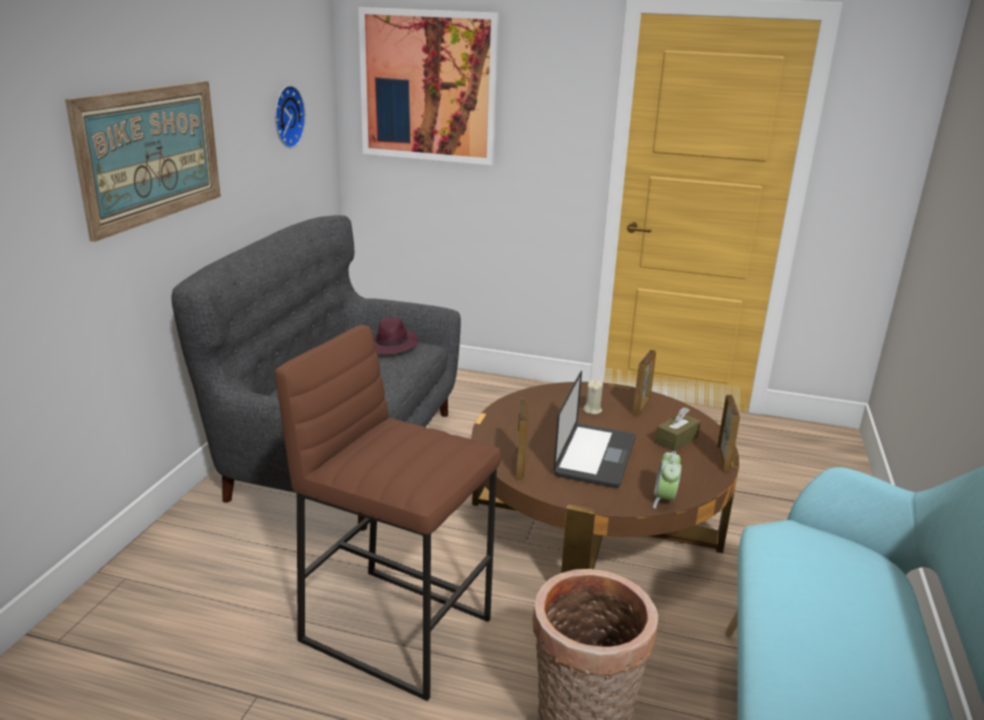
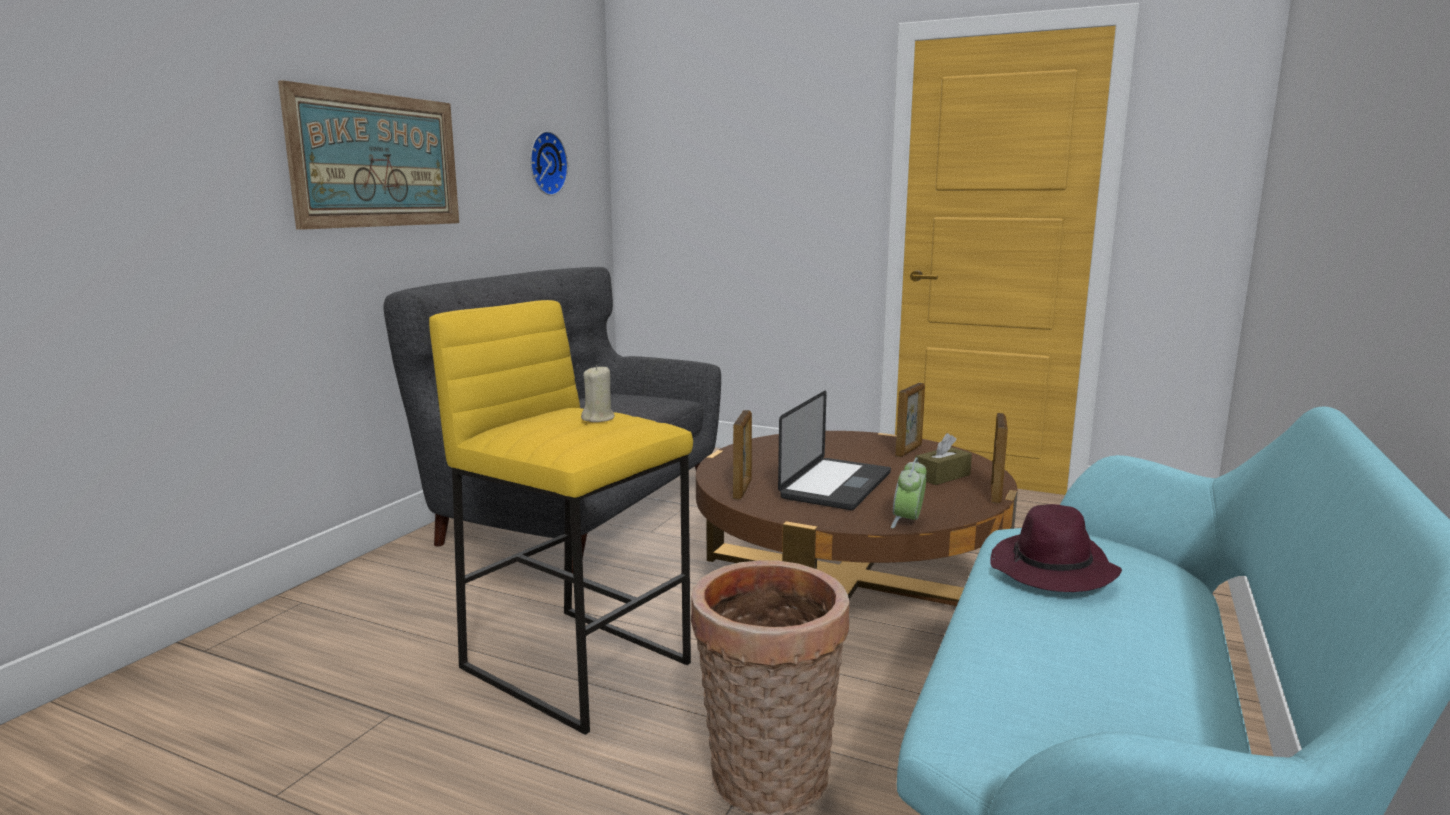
camera: 10 degrees right, 10 degrees down
brown stool [275,325,502,701] -> yellow stool [429,300,693,735]
picture [358,7,499,165] -> none
purple hat [373,317,418,354] -> purple hat moved to [991,504,1122,592]
beige candle [583,380,603,415] -> beige candle moved to [581,365,615,422]

